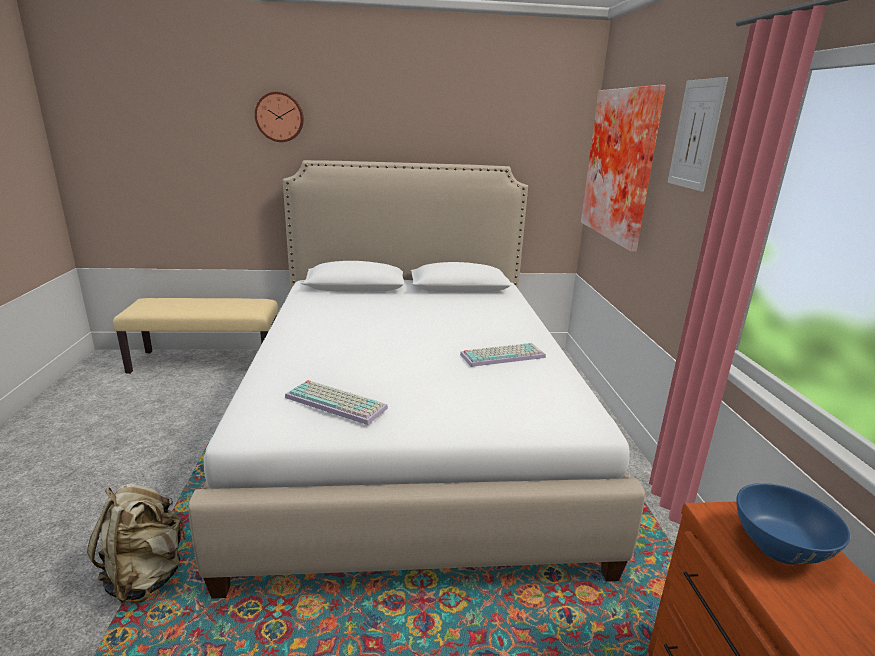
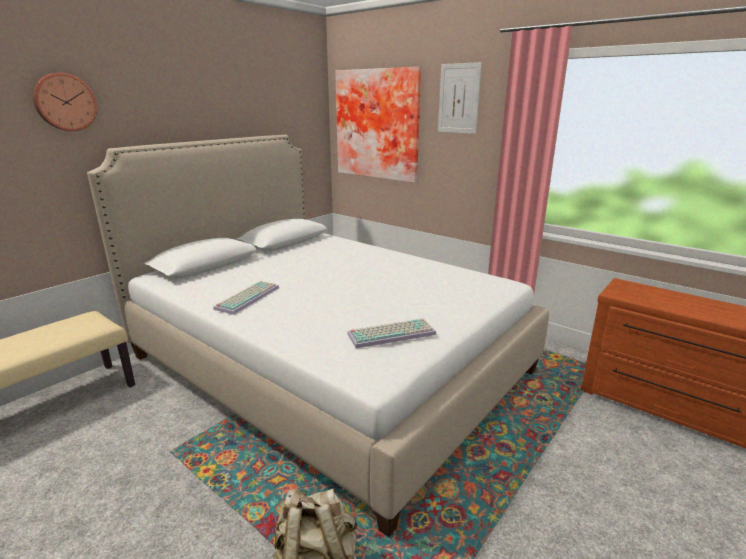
camera: 45 degrees left, 0 degrees up
keyboard [460,343,546,367] -> keyboard moved to [213,281,279,315]
blue bowl [736,483,850,565] -> none

